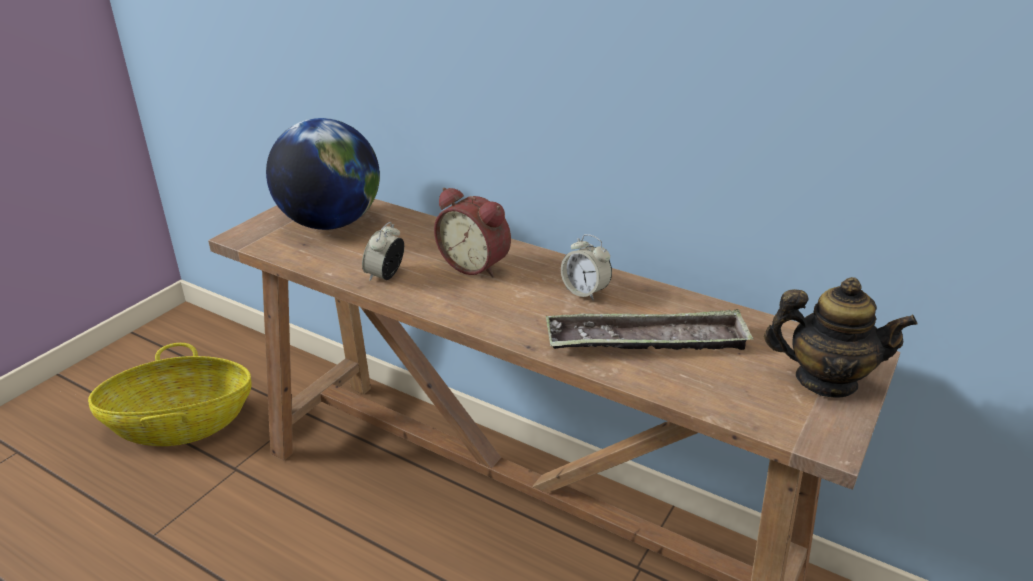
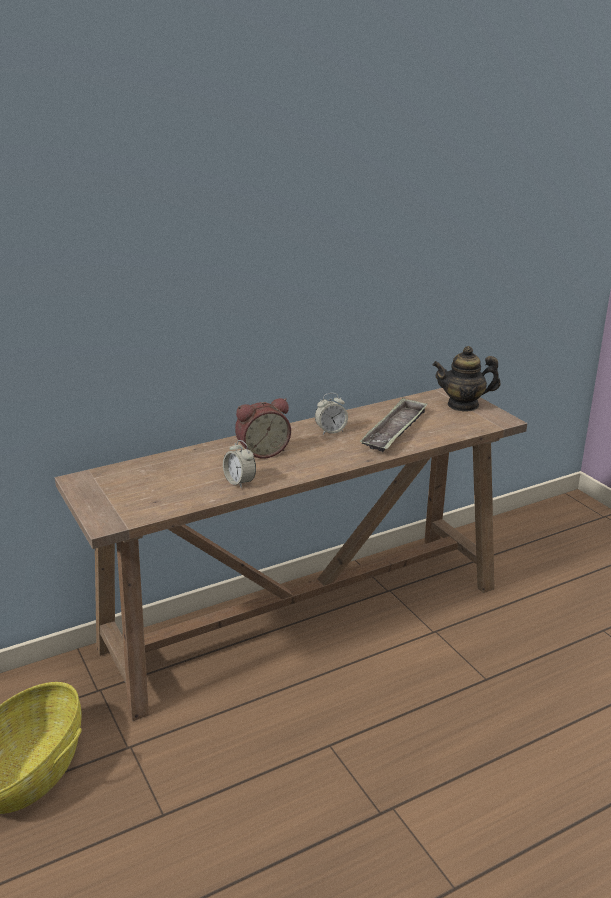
camera: 60 degrees left, 5 degrees down
globe [266,118,380,230] -> none
teapot [764,277,917,398] -> teapot turned 135 degrees counterclockwise [433,346,500,412]

